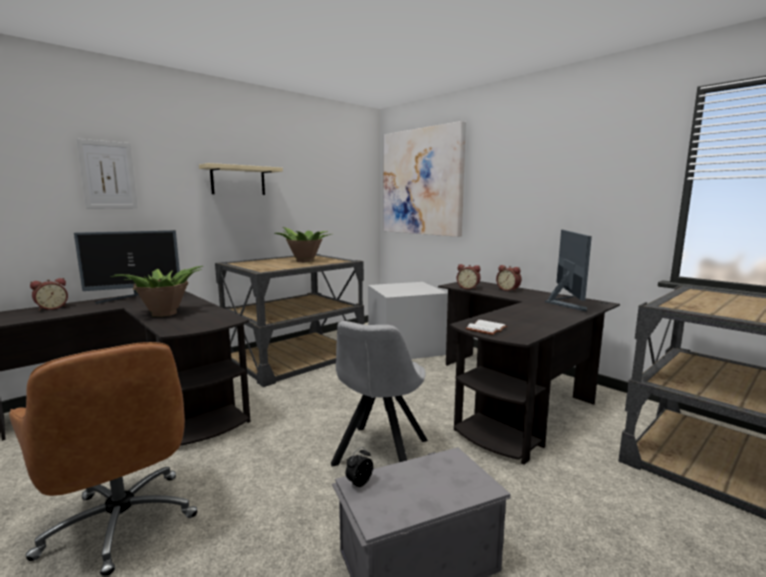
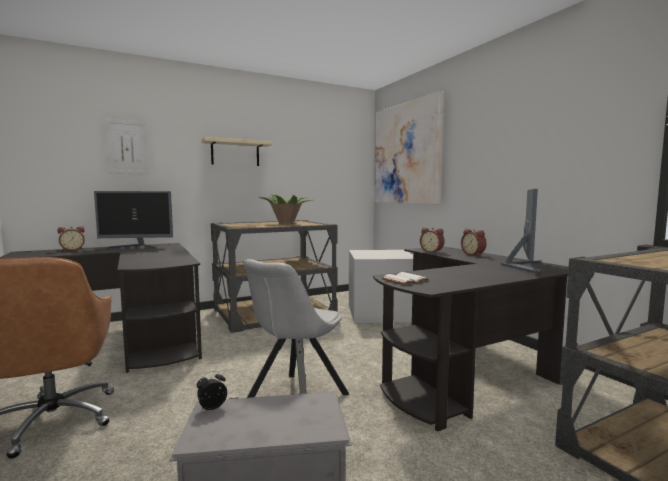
camera: 15 degrees right, 5 degrees down
potted plant [110,266,203,317] -> none

